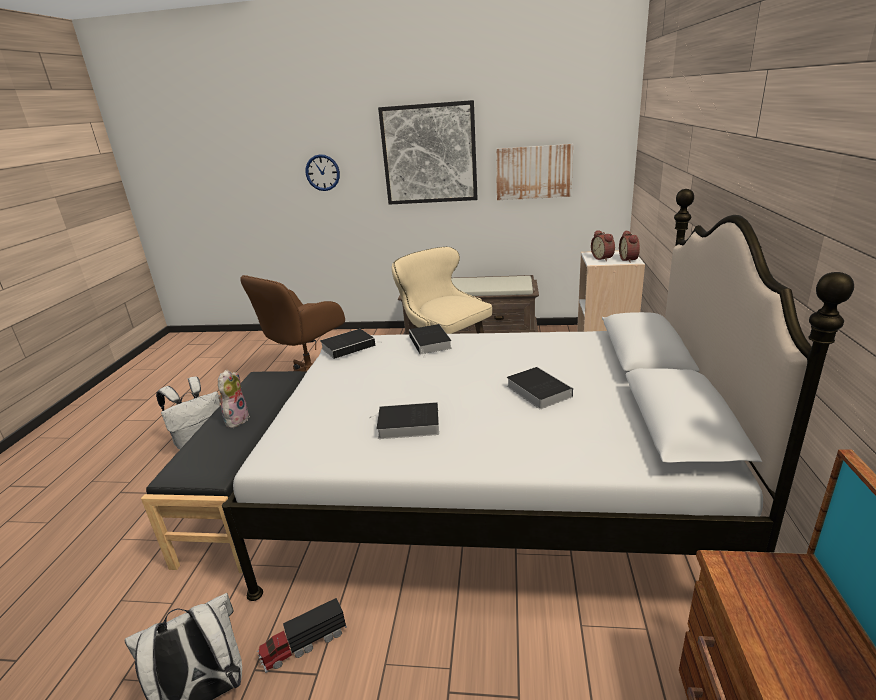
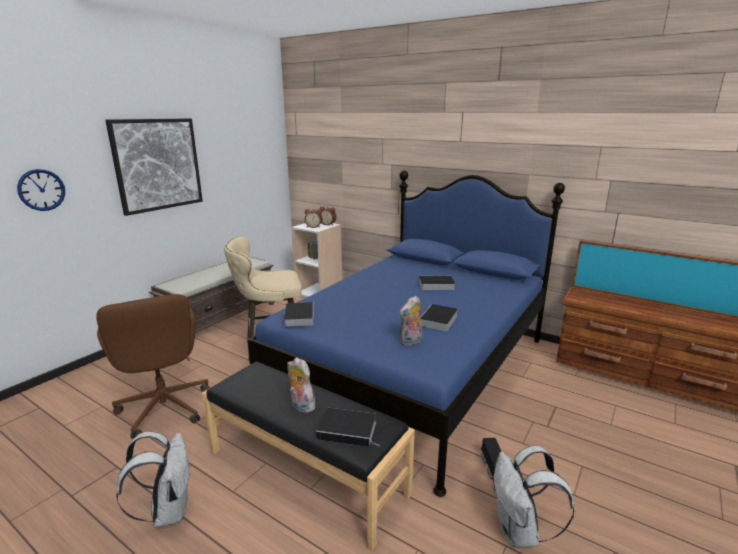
camera: 65 degrees left, 5 degrees down
white bed [222,189,854,601] -> blue bed [247,171,565,497]
book [409,324,452,358] -> book moved to [316,408,381,447]
picture [496,144,573,200] -> none
none -> plush toy [400,296,422,346]

